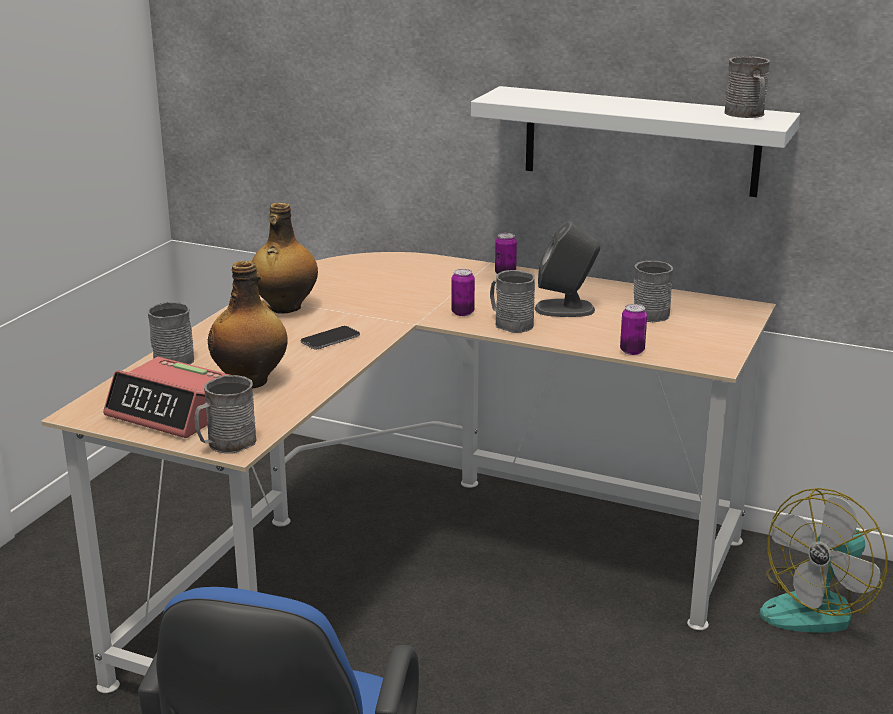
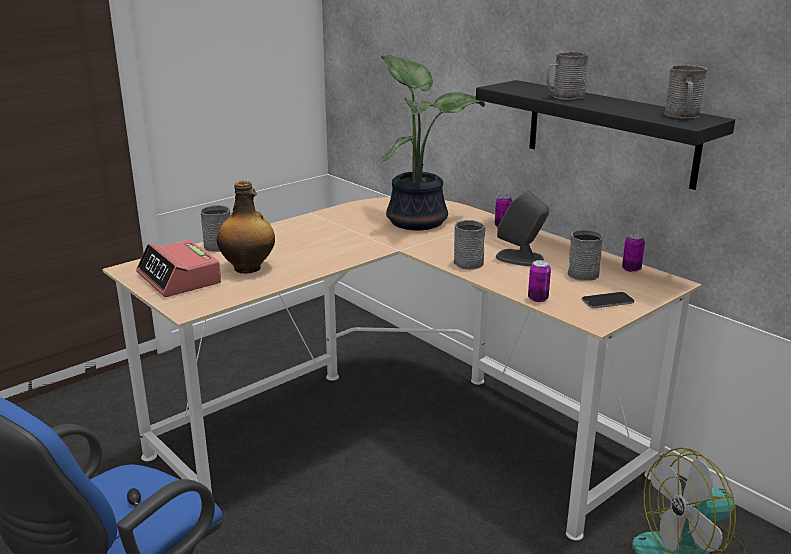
camera: 25 degrees right, 0 degrees up
grey mug [195,375,257,454] -> grey mug moved to [546,51,589,100]
bottle [252,203,318,314] -> none
phone [301,326,360,349] -> phone moved to [582,292,634,308]
can [451,269,475,316] -> can moved to [622,233,645,272]
white shelf [471,86,800,197] -> black shelf [476,80,735,190]
none -> potted plant [379,55,485,230]

